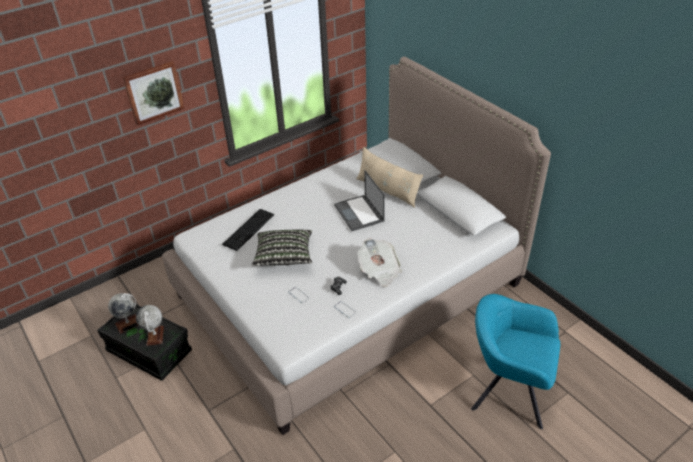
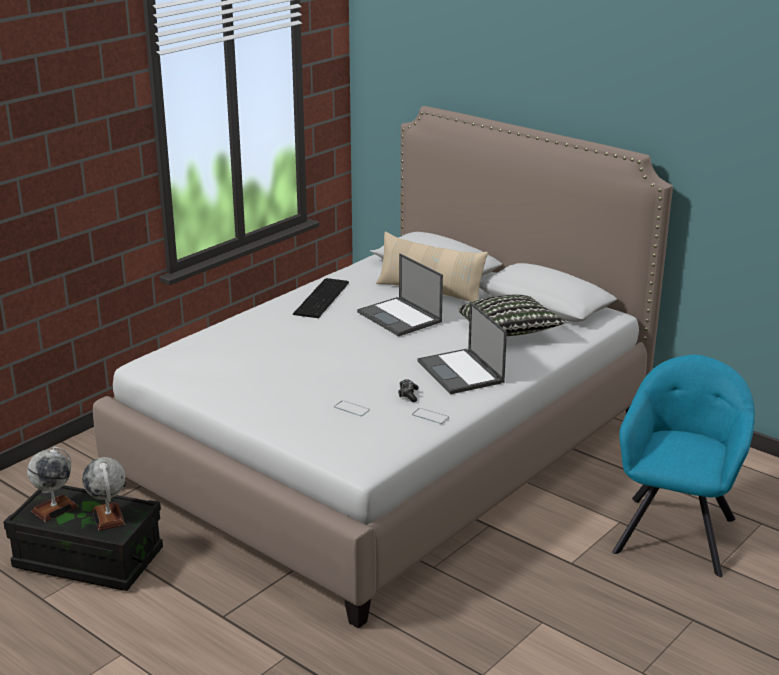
camera: 15 degrees left, 15 degrees down
picture [123,61,185,125] -> none
keyboard [222,209,274,251] -> keyboard moved to [293,278,349,318]
pillow [252,230,312,266] -> pillow moved to [458,295,566,336]
newspaper [357,238,402,287] -> laptop [418,302,507,394]
turquoise armchair [471,294,560,429] -> turquoise armchair turned 105 degrees clockwise [612,355,755,577]

